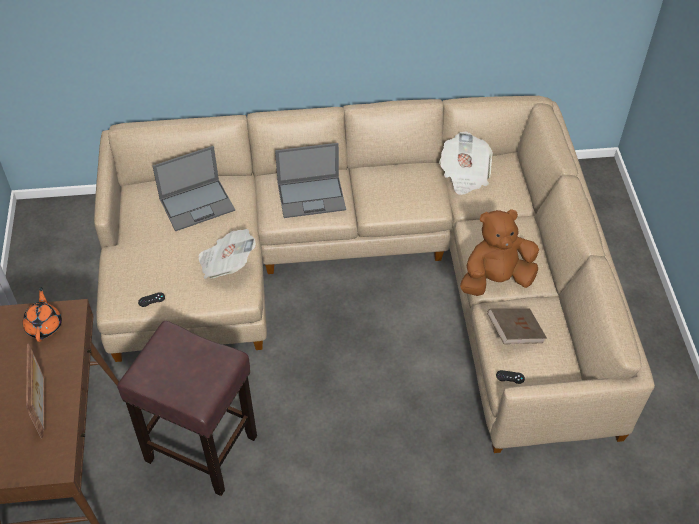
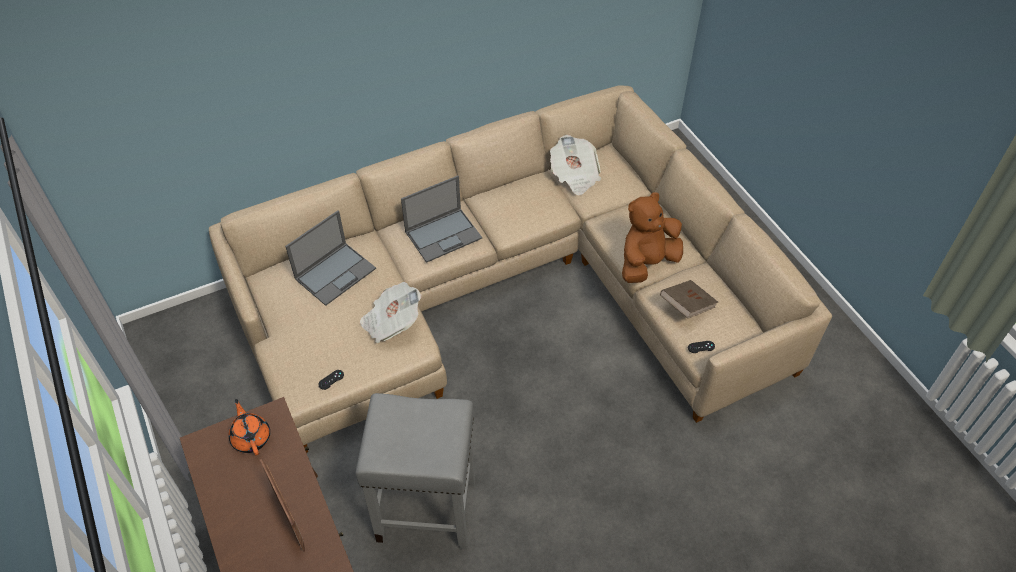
camera: 20 degrees left, 0 degrees up
brown stool [117,321,257,496] -> grey stool [355,393,475,549]

